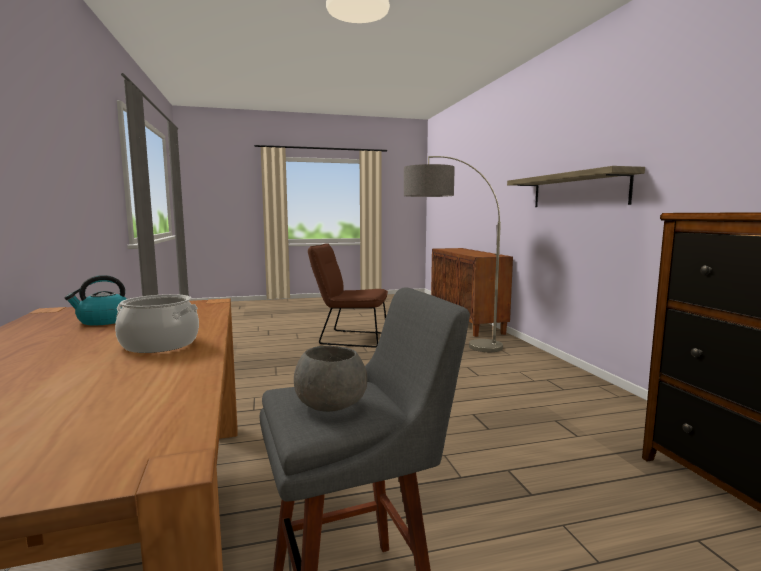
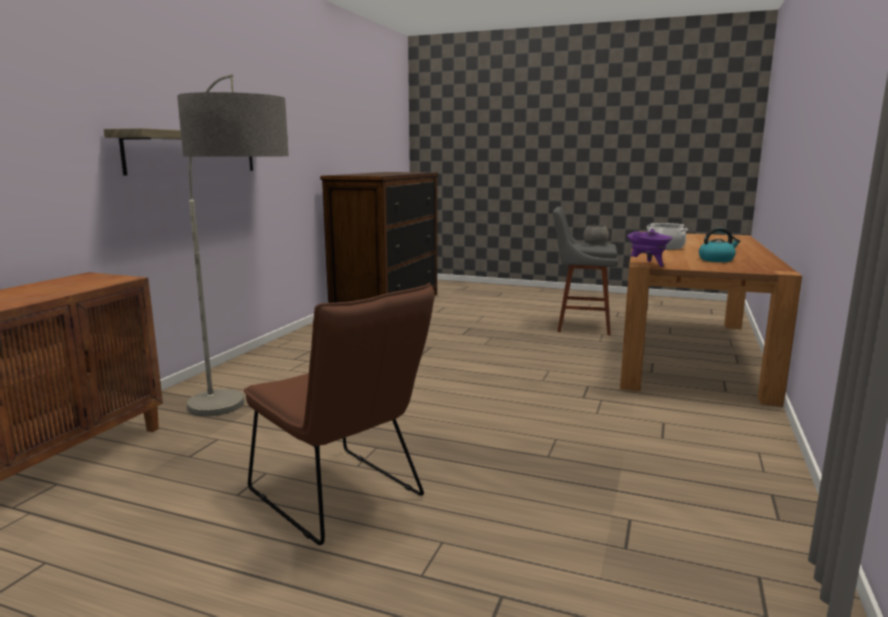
camera: 145 degrees left, 5 degrees up
none -> purple cooking pot [627,229,672,267]

